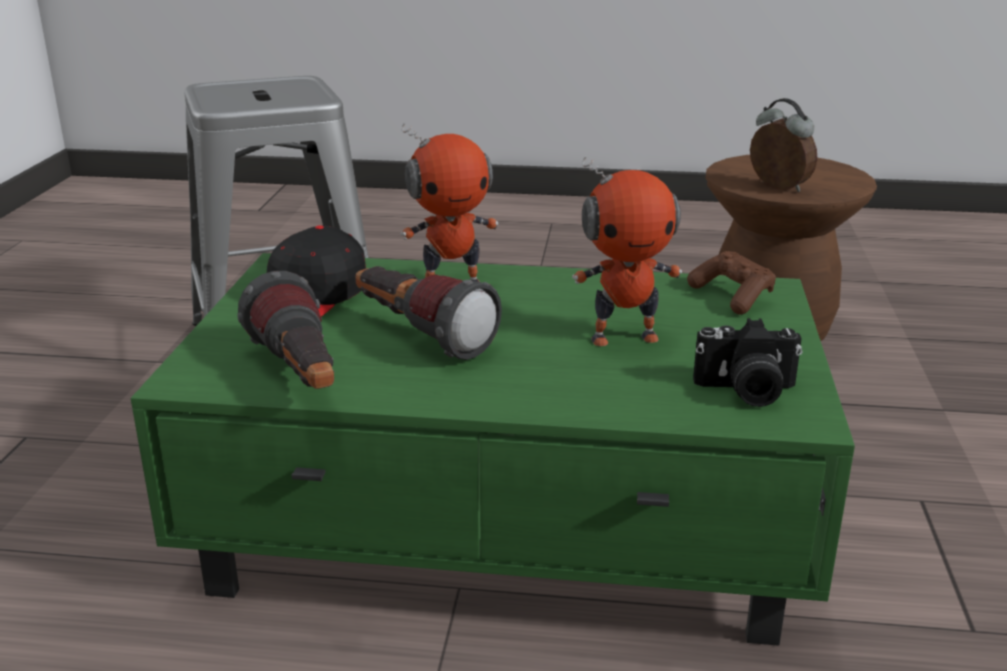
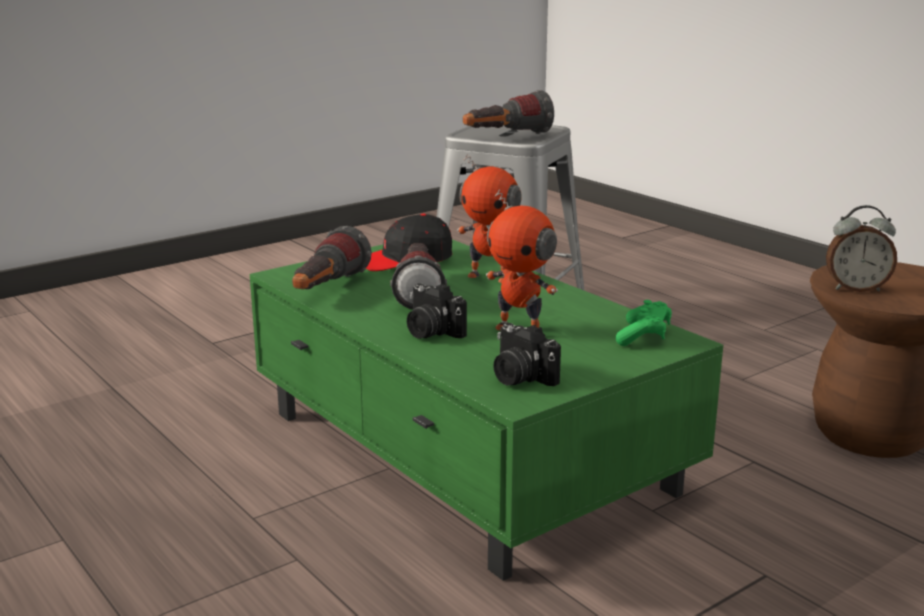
camera: 45 degrees right, 5 degrees down
brown game controller [687,251,776,315] -> green game controller [616,300,672,346]
alarm clock [750,98,818,192] -> alarm clock turned 90 degrees clockwise [826,205,897,292]
none -> camera [407,283,467,339]
none -> flashlight [463,90,554,134]

